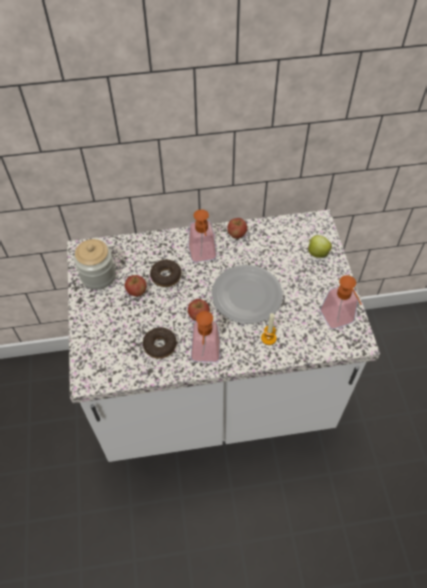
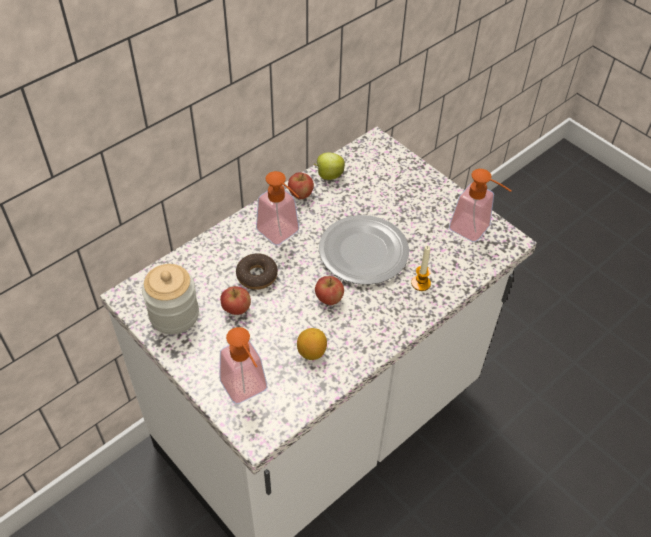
camera: 35 degrees left, 5 degrees down
donut [143,327,176,359] -> lemon [297,328,327,360]
soap dispenser [191,311,220,362] -> soap dispenser moved to [220,327,268,404]
apple [308,235,332,258] -> apple moved to [314,152,345,180]

